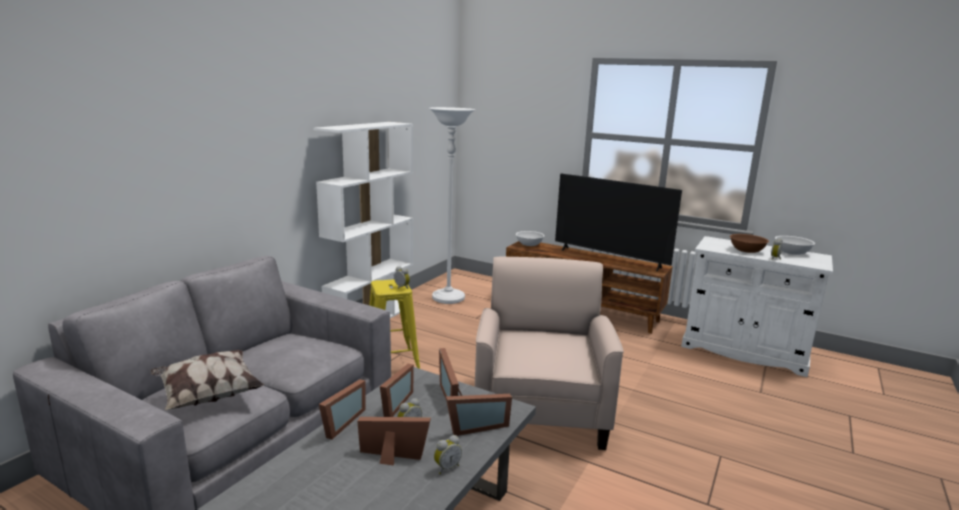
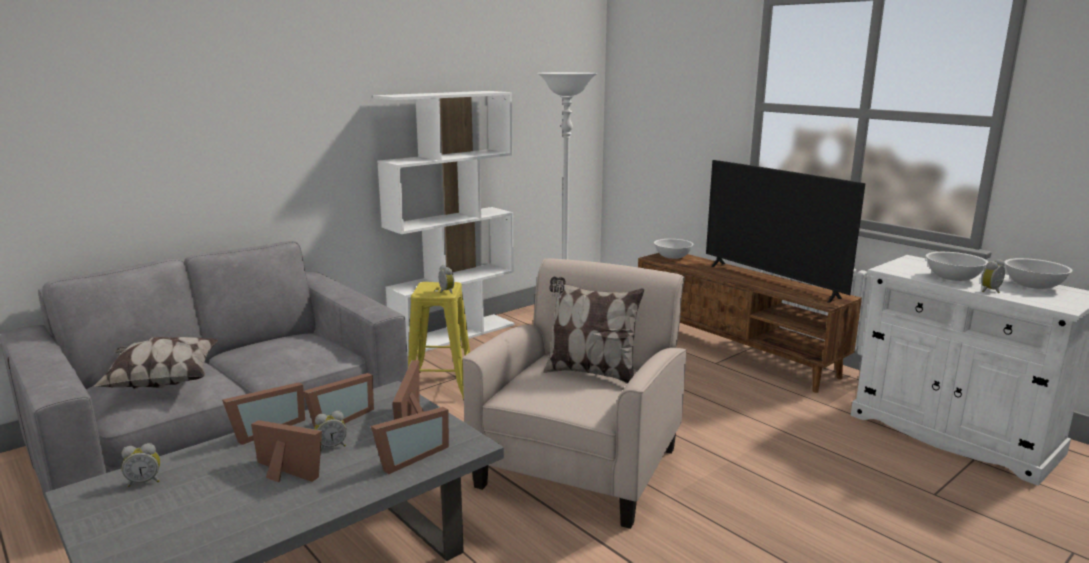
camera: 20 degrees right, 0 degrees up
alarm clock [434,435,462,474] -> alarm clock moved to [121,443,160,487]
picture frame [446,394,512,436] -> picture frame turned 45 degrees counterclockwise [371,407,449,474]
brown bowl [730,234,769,253] -> white bowl [926,252,988,281]
none -> pillow [543,276,644,383]

